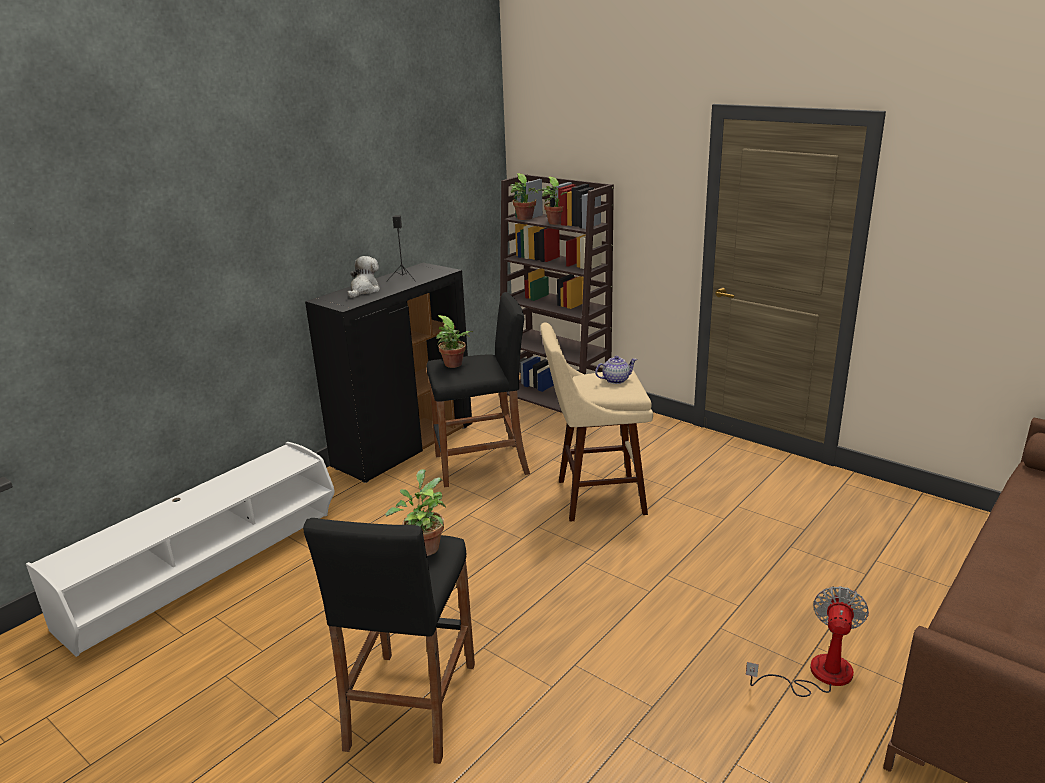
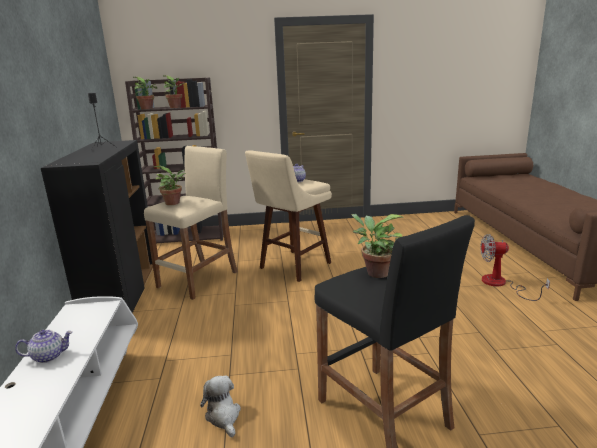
camera: 45 degrees left, 5 degrees down
plush toy [347,256,380,298] -> plush toy moved to [200,376,241,438]
black stool [427,292,530,487] -> beige stool [144,146,238,300]
fan [746,586,869,697] -> fan turned 60 degrees counterclockwise [481,234,550,301]
none -> teapot [15,330,73,363]

